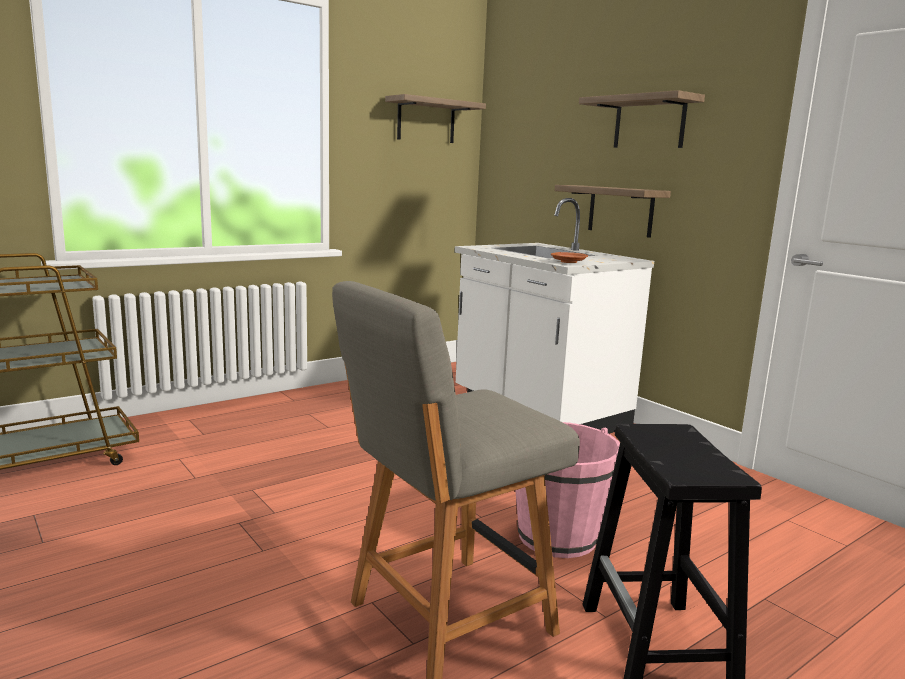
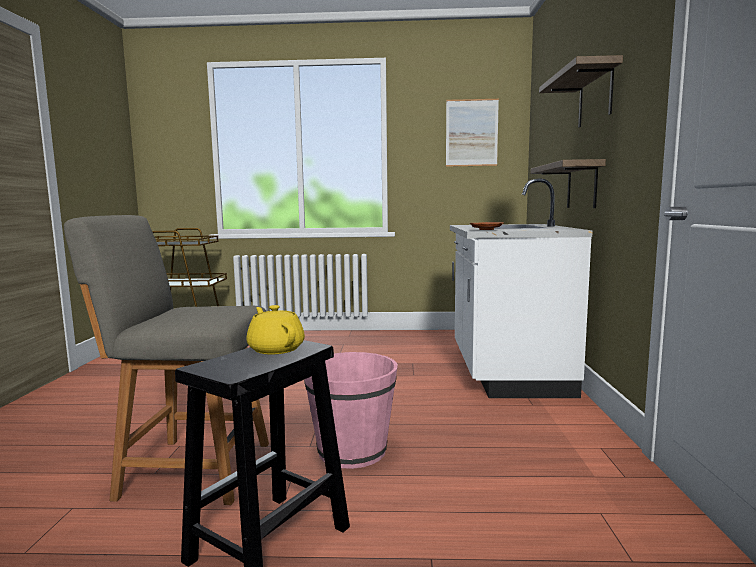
camera: 40 degrees right, 5 degrees down
shelf [385,94,486,143] -> picture [446,99,499,167]
none -> yellow teapot [246,305,305,355]

